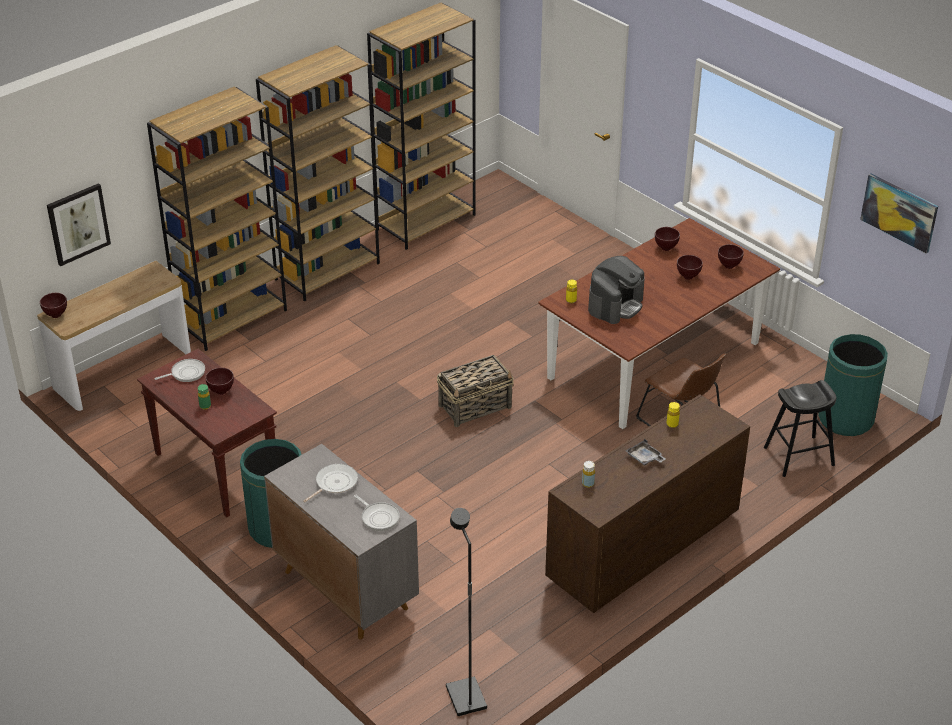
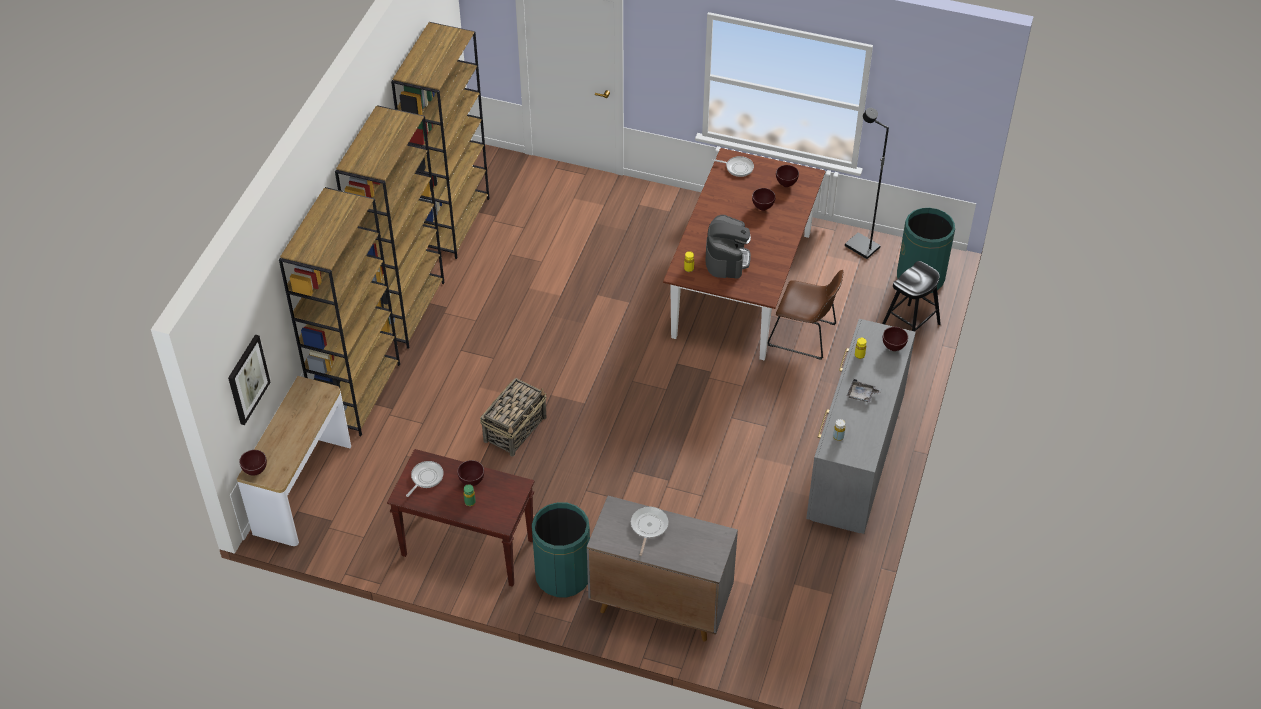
camera: 30 degrees left, 10 degrees up
frying pan [354,495,400,531] -> frying pan moved to [712,156,754,177]
basket [437,355,514,427] -> basket moved to [480,378,547,457]
black floor lamp [446,508,487,716] -> black floor lamp moved to [845,108,889,259]
brown dresser [545,394,750,613] -> grey dresser [806,319,916,534]
brown bowl [655,227,680,251] -> brown bowl moved to [883,327,908,351]
picture [860,173,938,253] -> none

